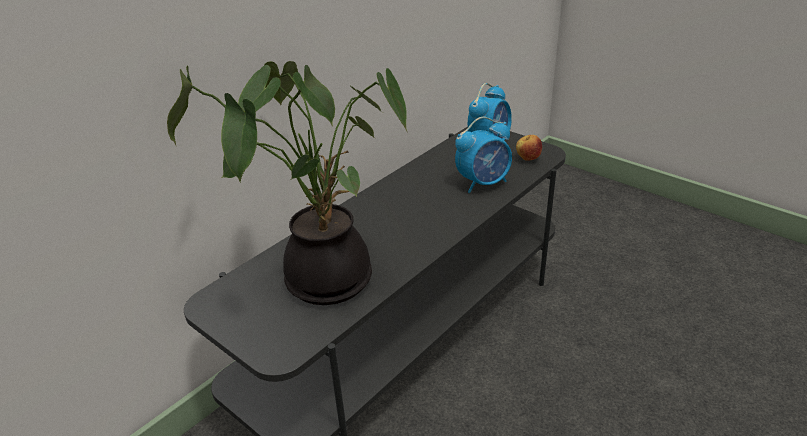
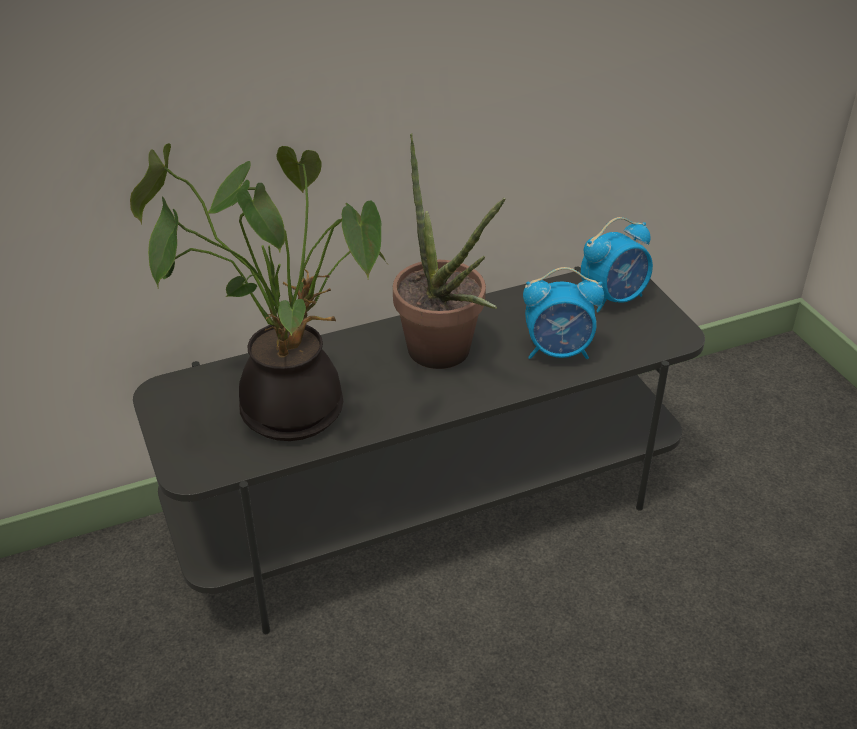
camera: 25 degrees right, 5 degrees up
apple [516,135,542,161] -> none
none -> potted plant [393,133,506,369]

